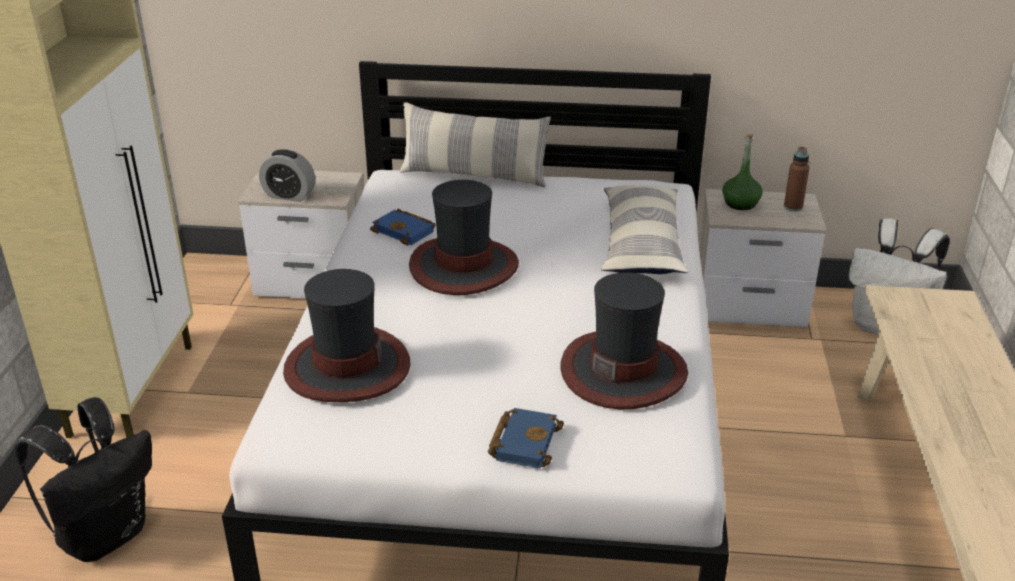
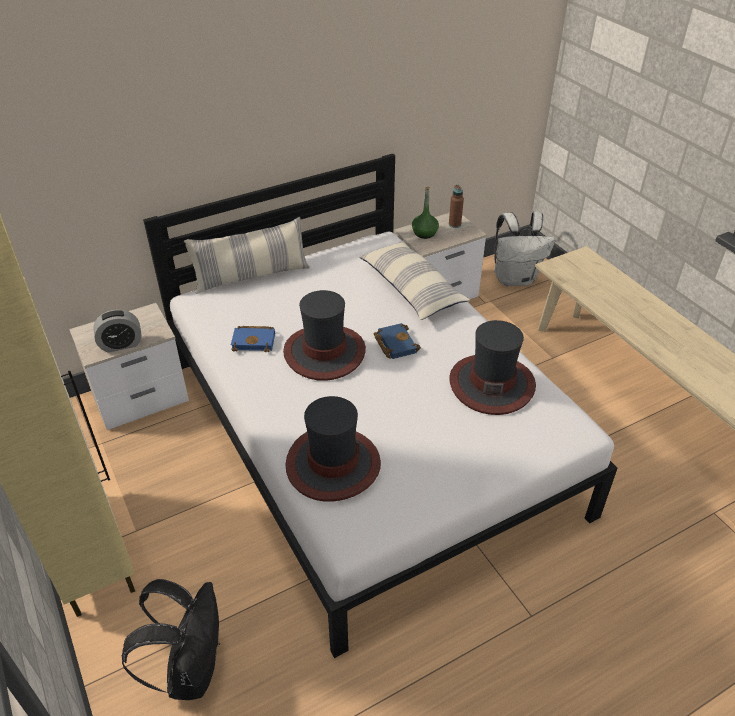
camera: 35 degrees left, 10 degrees up
blue book [488,408,564,468] -> blue book moved to [374,323,421,359]

